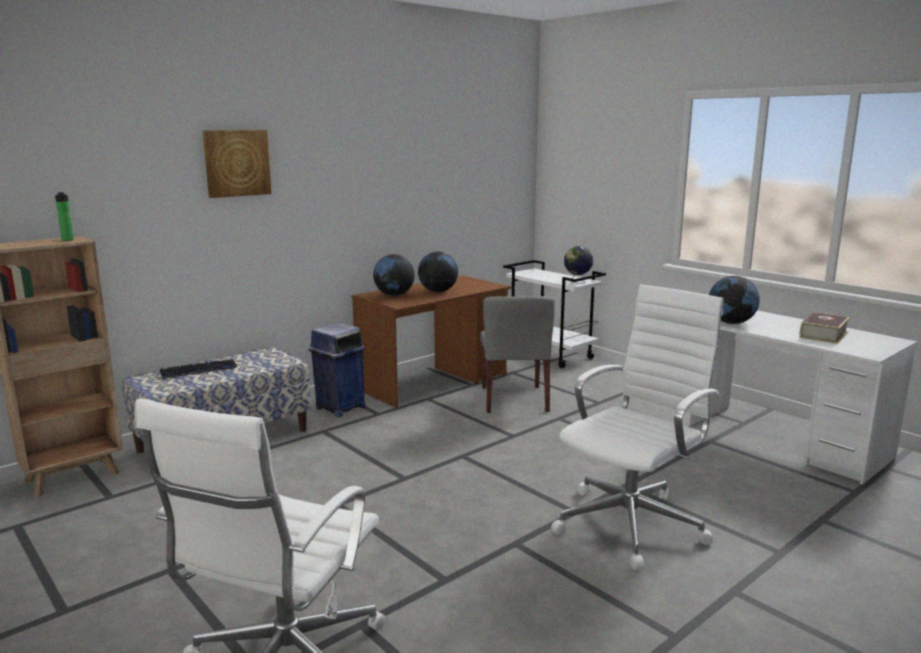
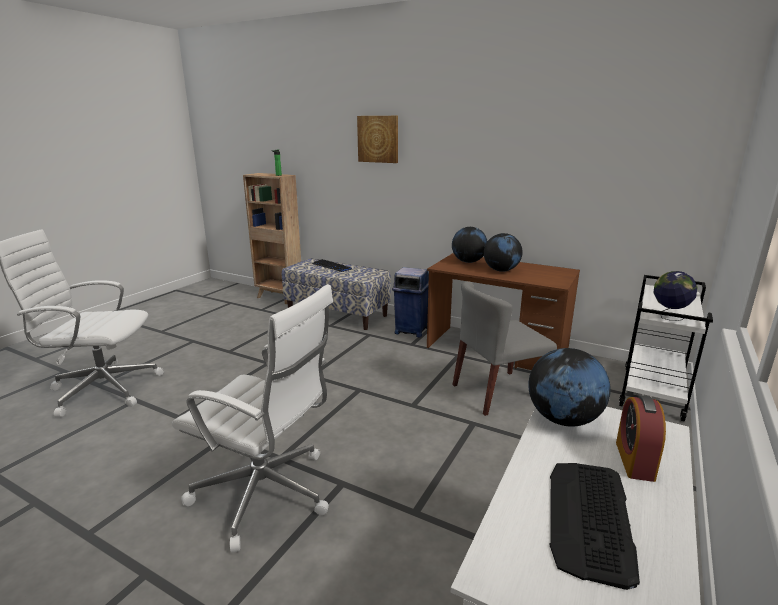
camera: 70 degrees right, 5 degrees up
book [800,312,850,344] -> keyboard [550,463,640,590]
none -> alarm clock [616,395,666,482]

